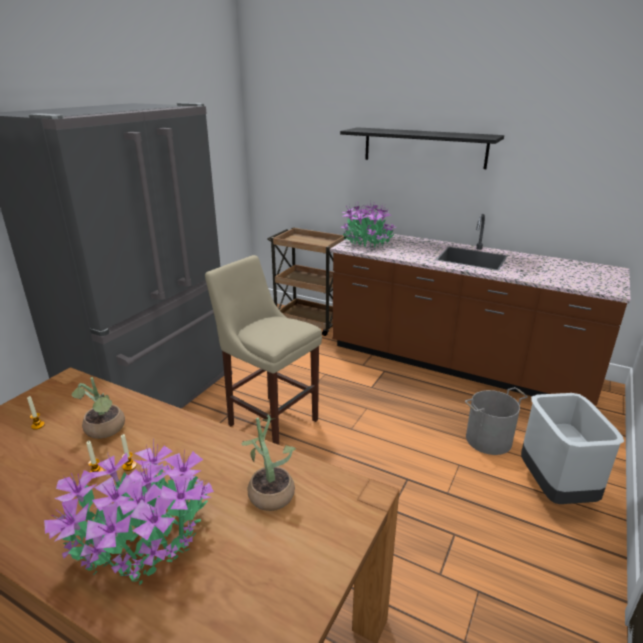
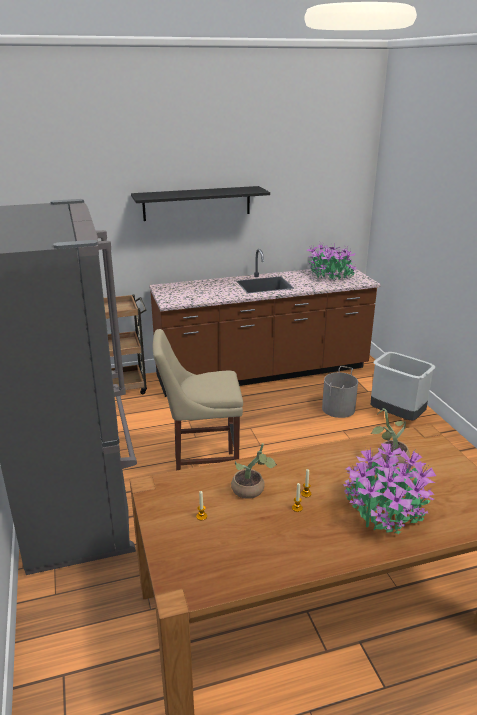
camera: 45 degrees left, 0 degrees up
potted plant [341,200,396,248] -> potted plant moved to [306,242,357,280]

